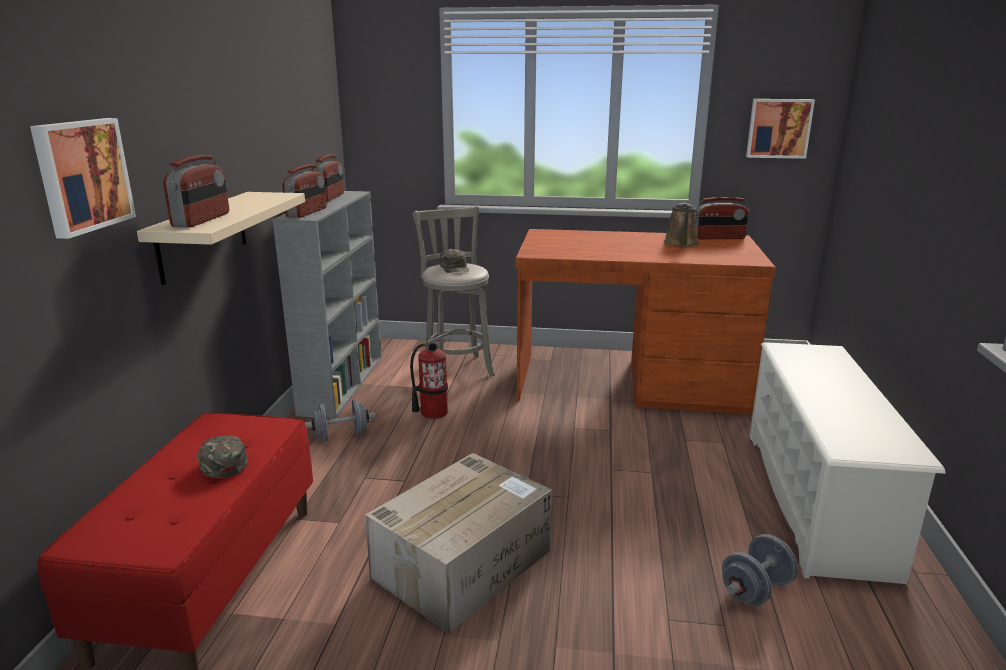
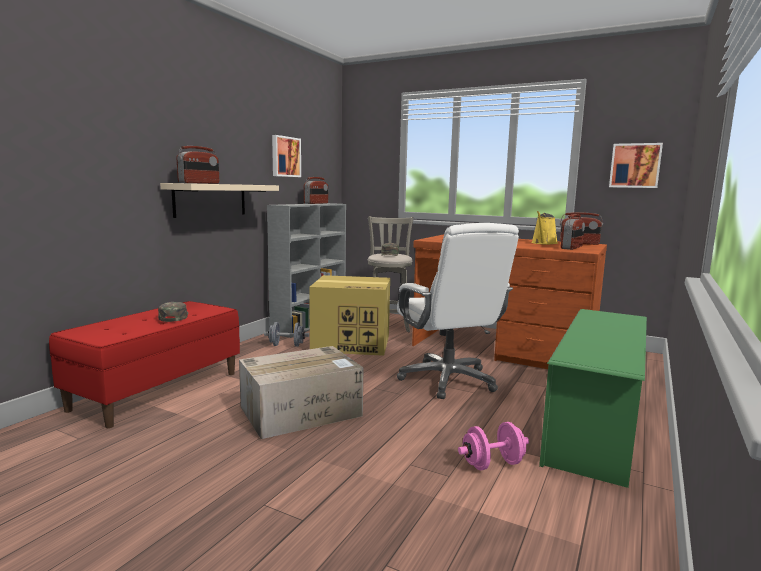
camera: 20 degrees right, 10 degrees down
picture [30,118,136,239] -> picture moved to [272,135,301,177]
radio [282,164,327,218] -> radio moved to [561,214,585,250]
fire extinguisher [410,331,452,419] -> cardboard box [309,275,390,356]
brown watering can [664,203,699,247] -> yellow watering can [531,211,558,245]
grey dumbbell [722,534,798,606] -> pink dumbbell [458,422,529,470]
white shoe rack [750,342,945,584] -> green shoe rack [539,309,647,488]
none -> white office chair [397,223,519,399]

